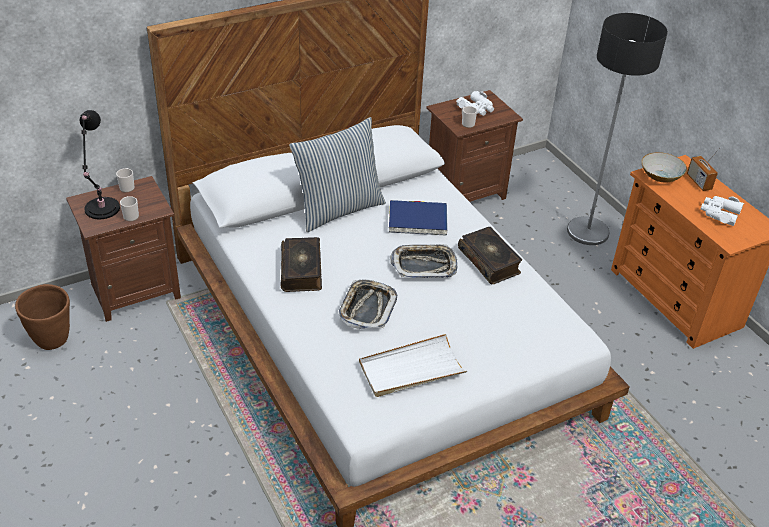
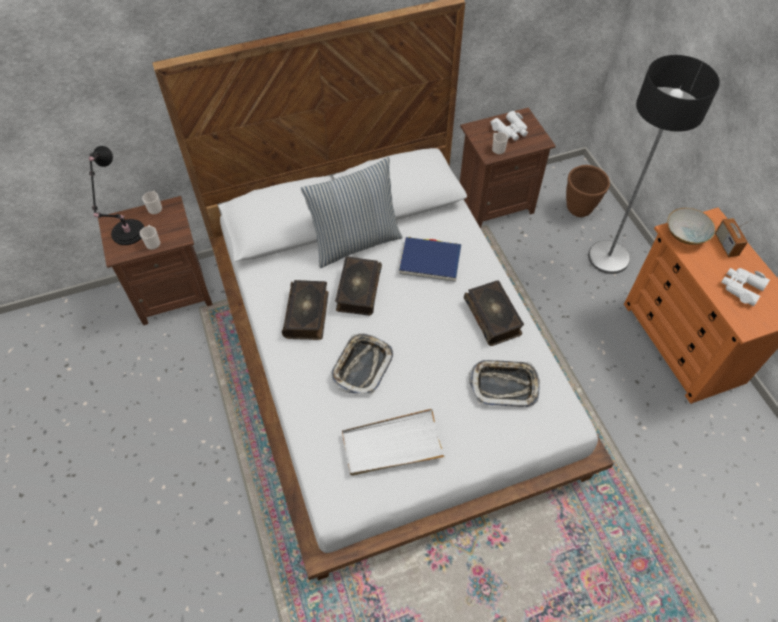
camera: 10 degrees right, 15 degrees up
brown planter [15,284,70,350] -> brown planter moved to [566,165,610,217]
tray [390,244,457,278] -> tray moved to [469,360,540,407]
none -> book [335,256,382,316]

